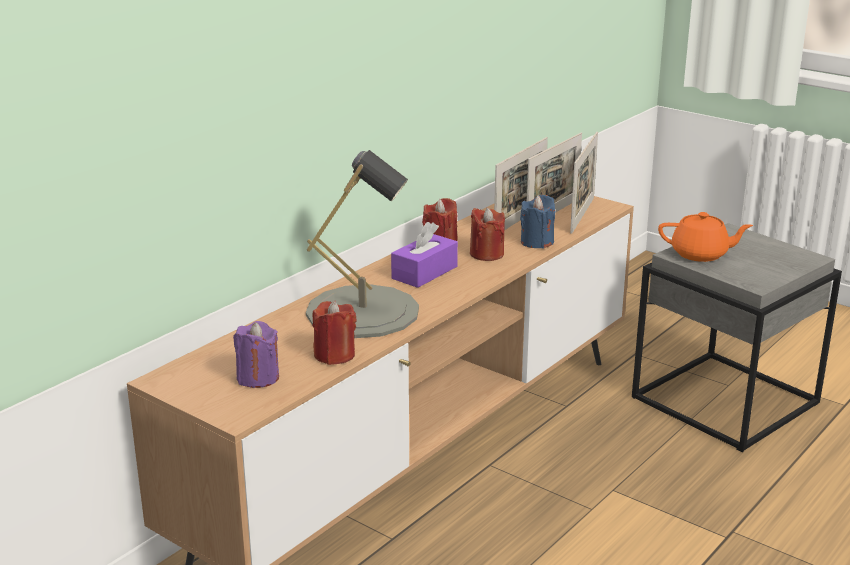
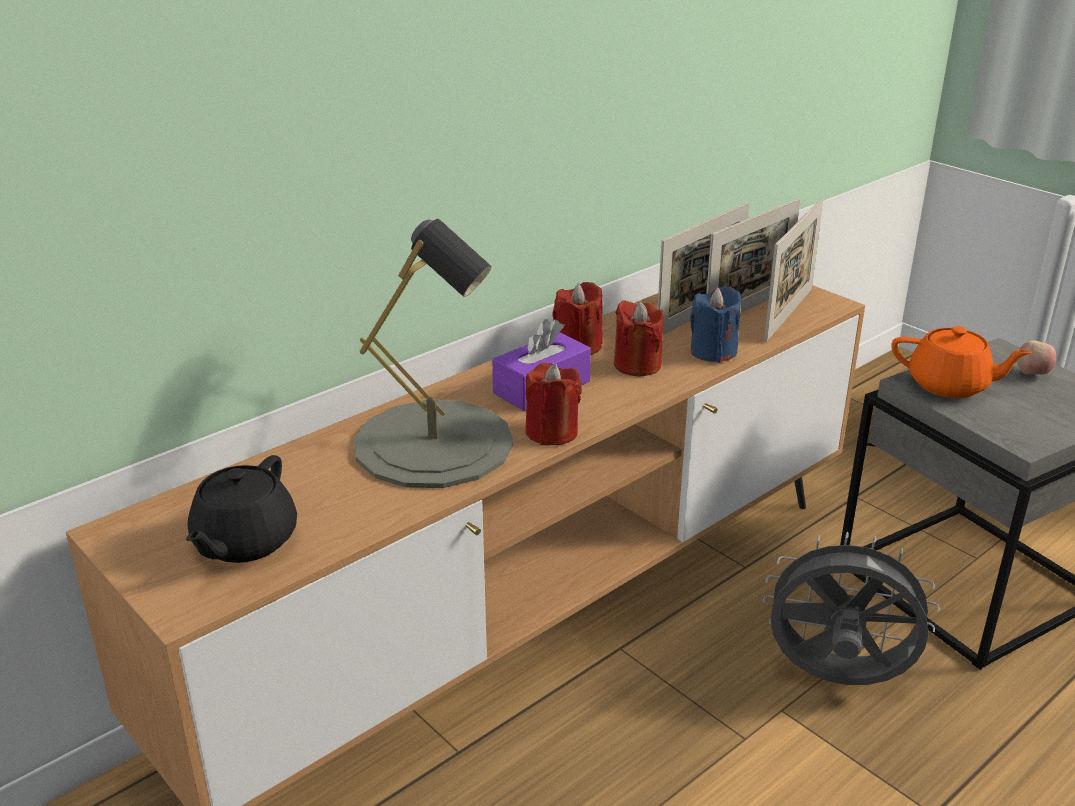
camera: 10 degrees right, 5 degrees up
purple candle [233,321,279,388] -> black teapot [186,455,297,563]
red candle [313,301,356,365] -> red candle moved to [525,363,582,446]
none -> grey fan [763,532,940,685]
none -> apple [1017,340,1056,374]

